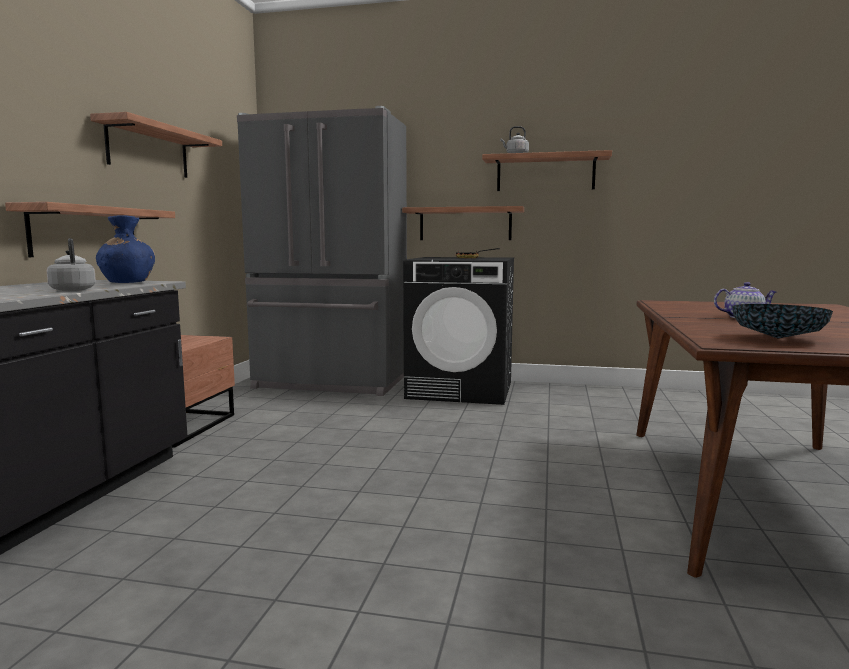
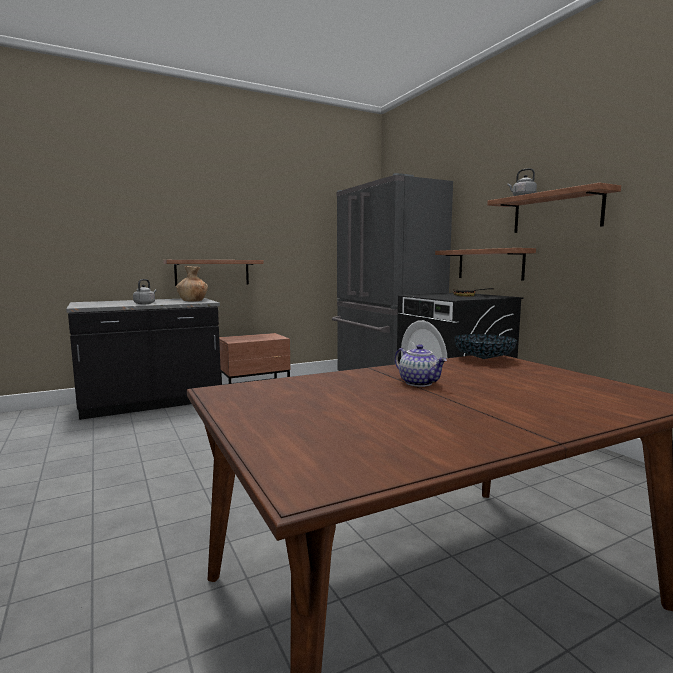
camera: 50 degrees right, 0 degrees up
shelf [90,112,222,178] -> none
blue vase [96,215,155,283] -> brown vase [176,266,208,302]
bowl [732,304,833,338] -> bowl moved to [454,334,517,359]

